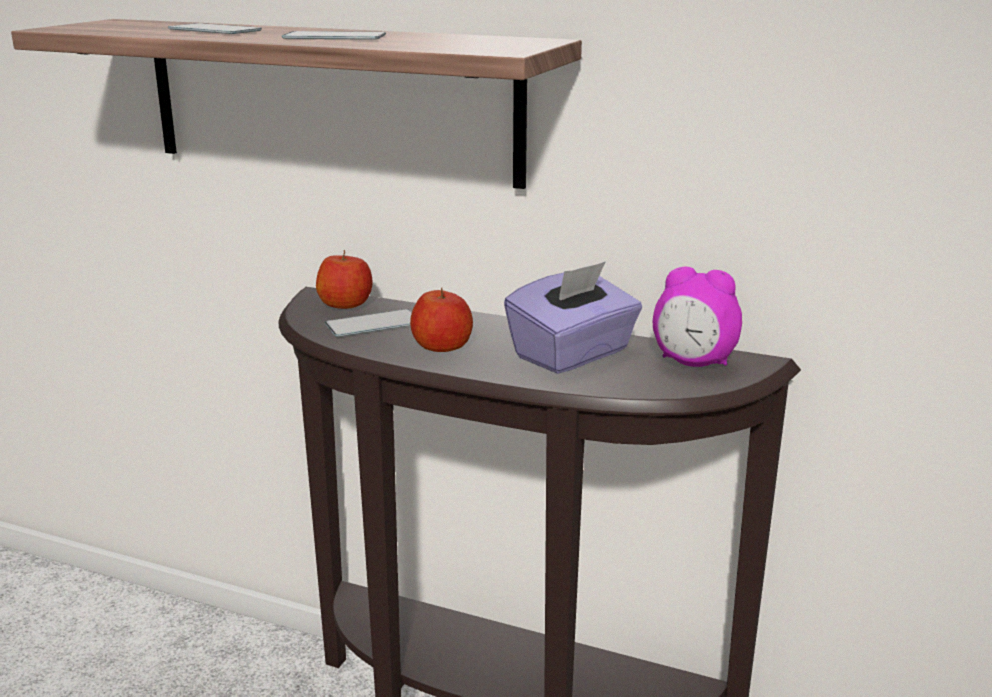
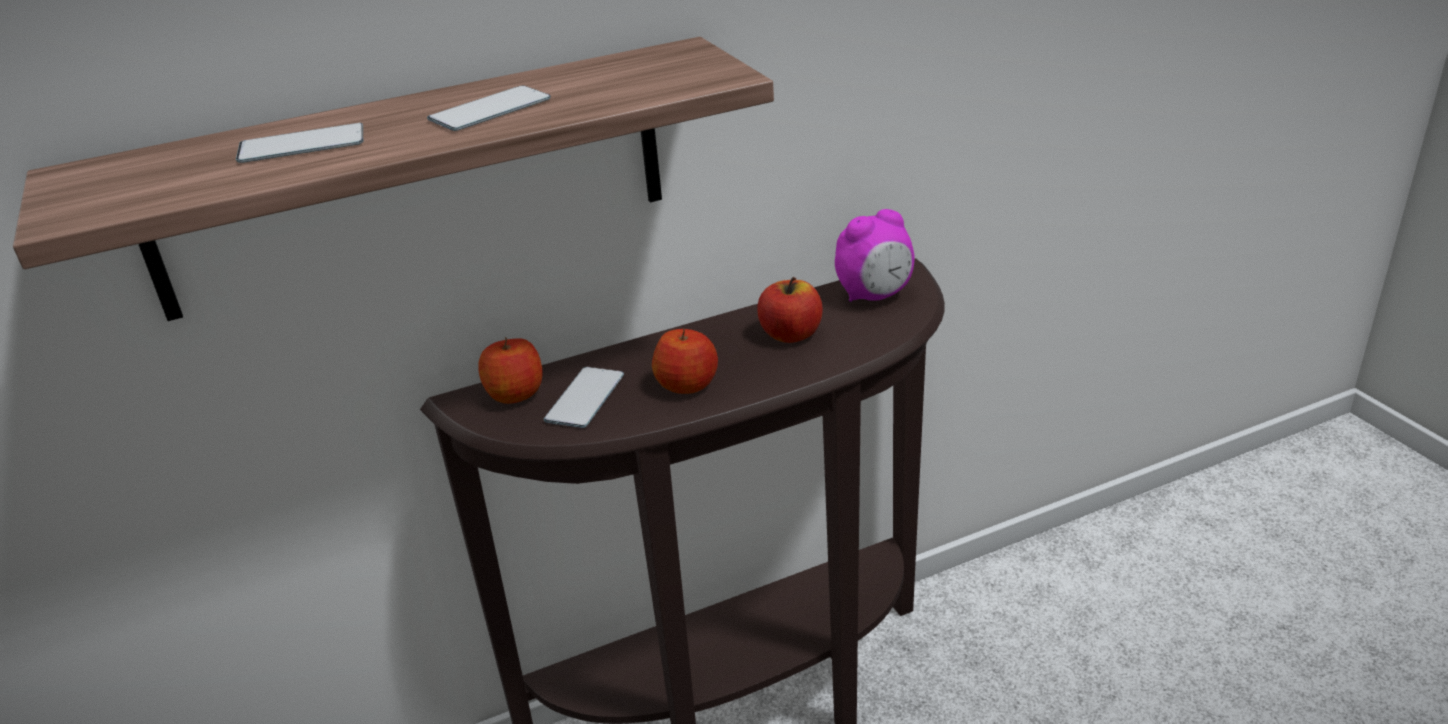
camera: 45 degrees left, 10 degrees up
purple tissue box [504,261,642,374] -> apple [757,277,823,343]

